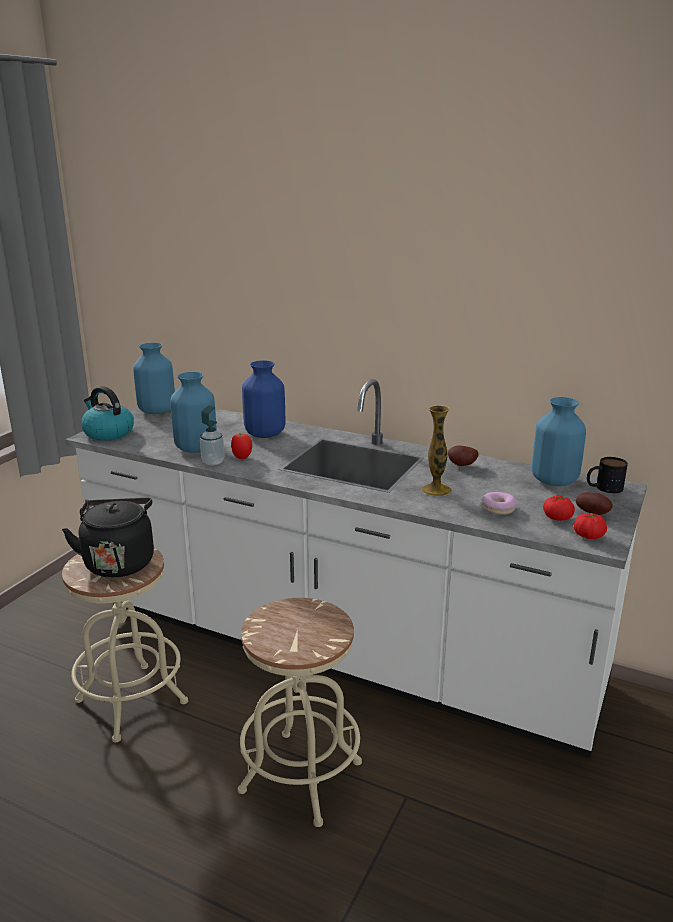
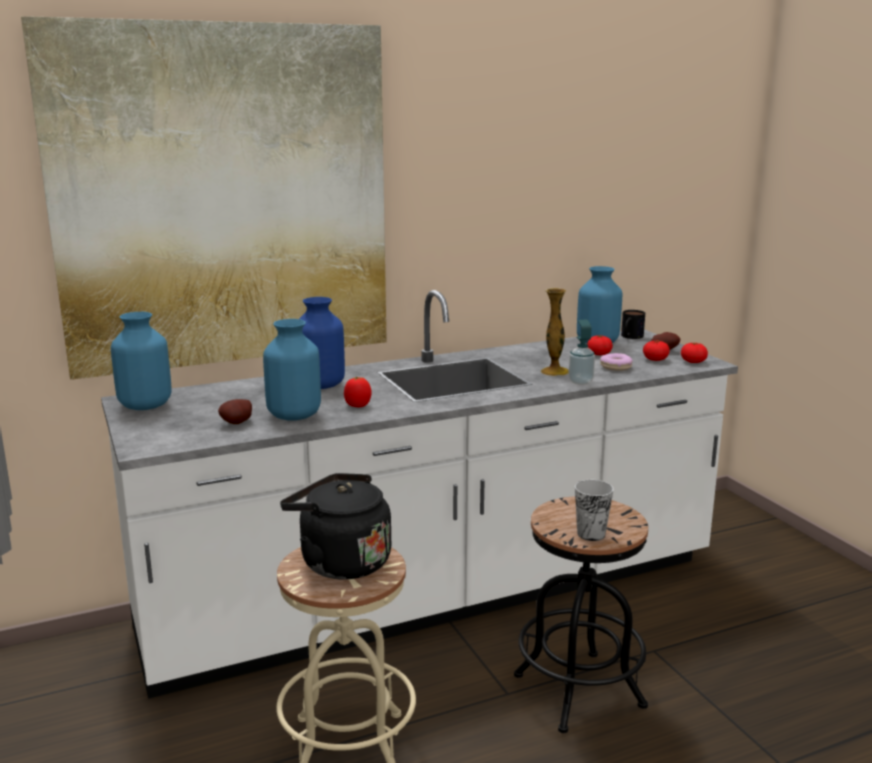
camera: 50 degrees left, 5 degrees down
kettle [81,386,134,441] -> none
soap dispenser [200,406,224,465] -> soap dispenser moved to [568,320,595,385]
beige stool [238,598,362,827] -> black stool [514,496,648,733]
potato [448,446,479,466] -> potato moved to [218,399,252,424]
none -> picture [21,16,387,380]
none -> cup [575,480,614,541]
none -> tomato [587,335,613,355]

